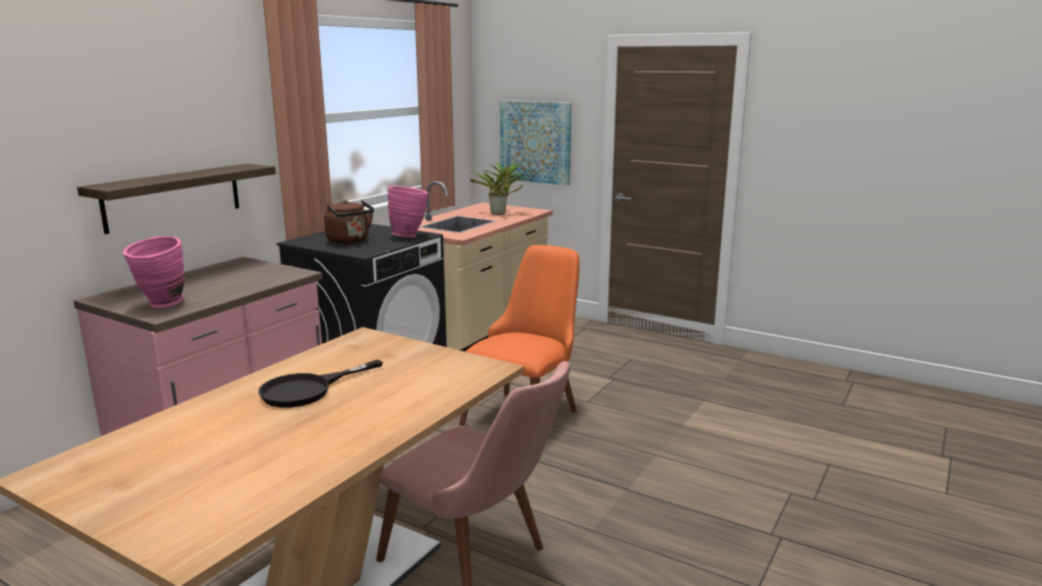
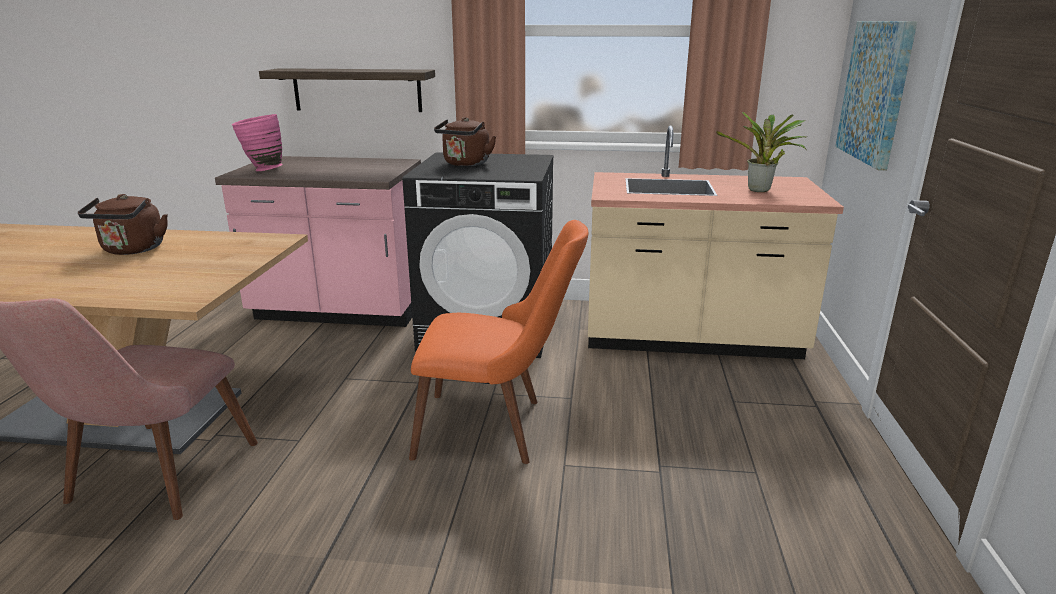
camera: 65 degrees right, 5 degrees up
black frying pan [258,360,383,408] -> brown kettle [78,194,168,255]
pink vase [388,186,428,237] -> none

